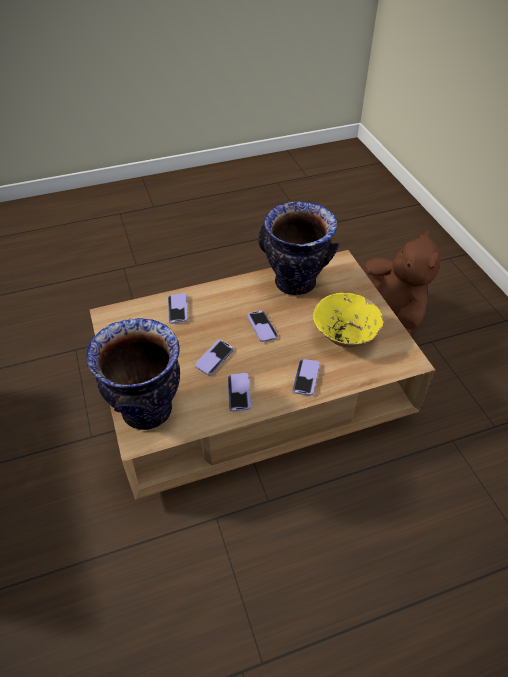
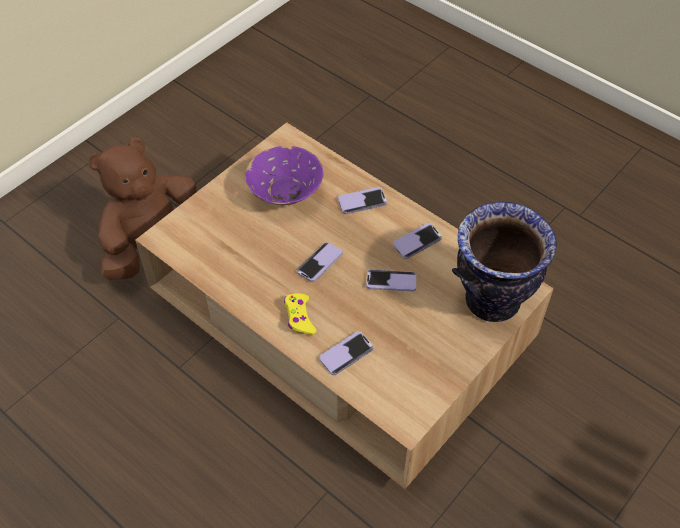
camera: 120 degrees left, 5 degrees up
vase [258,201,340,295] -> none
yellow bowl [313,293,383,347] -> purple bowl [245,146,324,205]
none -> yellow game controller [284,293,316,335]

